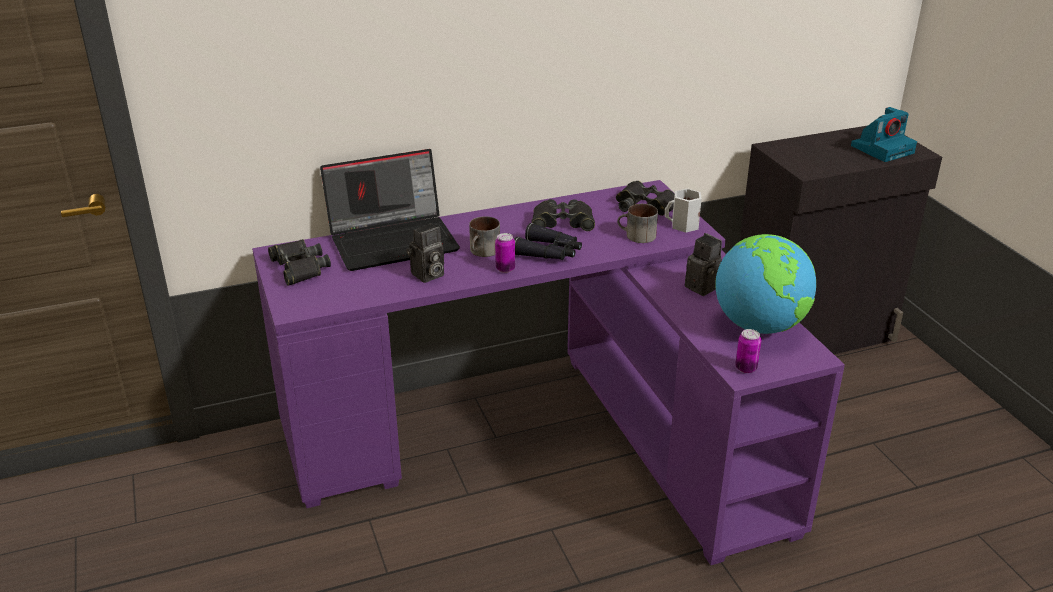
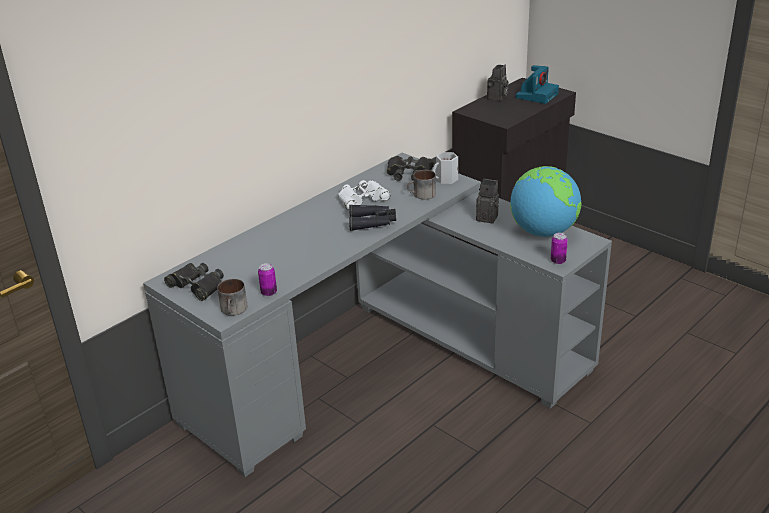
camera: 25 degrees left, 0 degrees up
purple desk [252,180,845,565] -> grey desk [143,153,612,477]
laptop [320,149,460,271] -> none
camera [407,223,444,283] -> camera moved to [487,65,509,101]
mug [469,216,500,257] -> mug moved to [217,279,248,316]
can [495,233,515,273] -> can moved to [258,263,277,296]
black binoculars [531,199,595,231] -> white binoculars [338,180,390,210]

